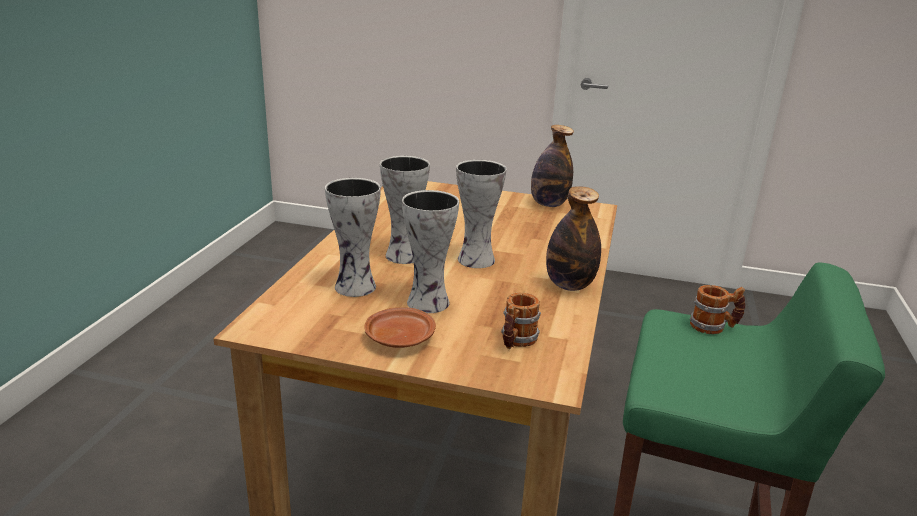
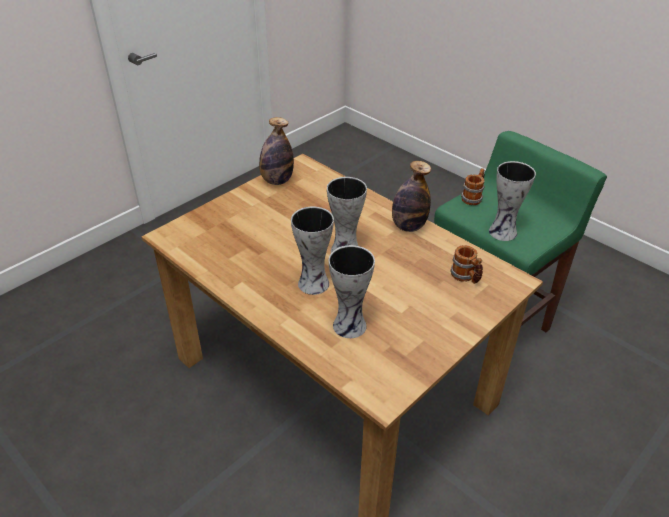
camera: 60 degrees left, 15 degrees up
brown plate [365,307,436,348] -> none
vase [402,190,459,313] -> vase moved to [489,161,536,241]

